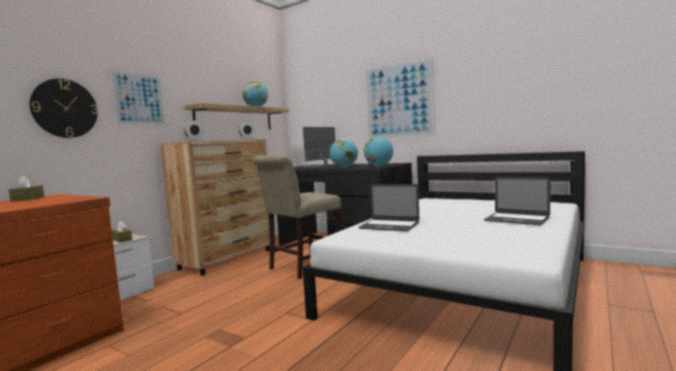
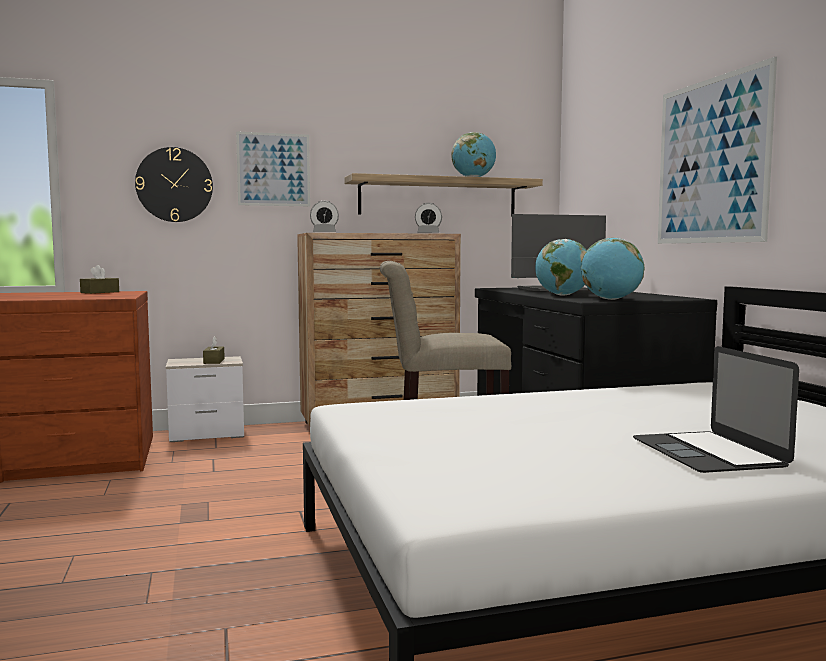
camera: 40 degrees right, 0 degrees up
laptop [358,184,419,231] -> none

